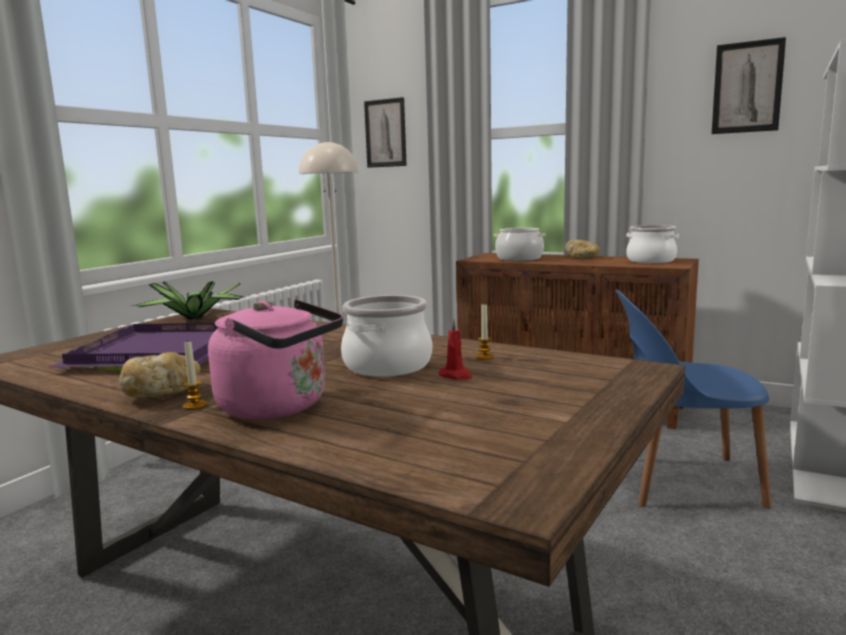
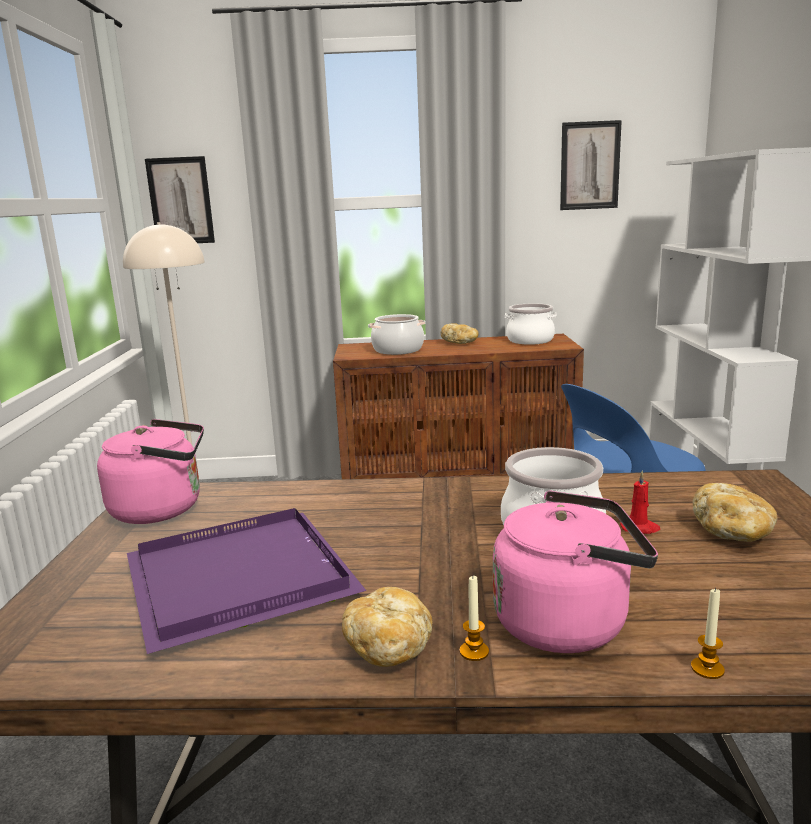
camera: 30 degrees left, 5 degrees up
potted plant [133,281,244,320] -> pink kettle [97,419,204,524]
candle [475,304,494,360] -> candle moved to [691,588,725,679]
none -> bread [692,483,778,542]

